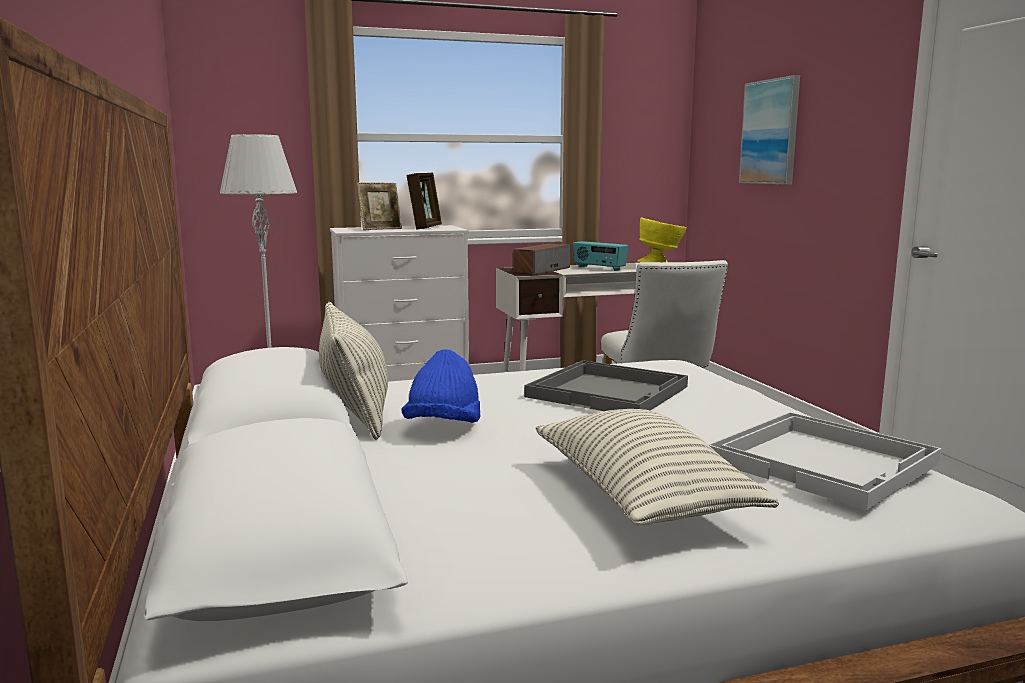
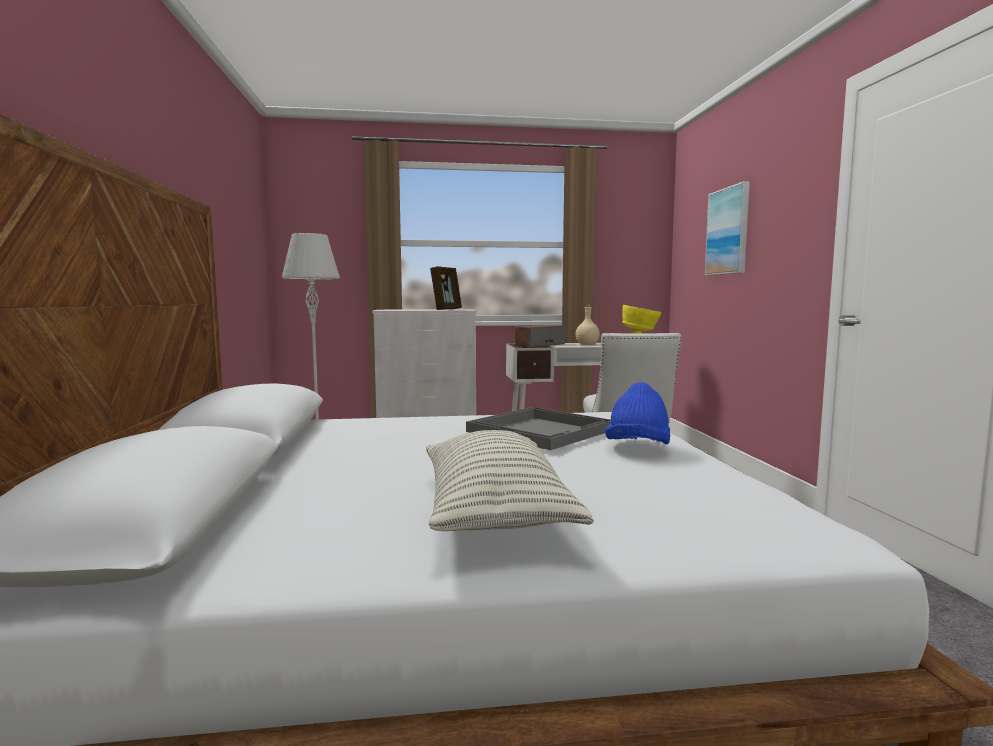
camera: 10 degrees right, 5 degrees down
pillow [319,302,388,440] -> none
picture frame [357,182,402,230] -> none
blue hat [401,349,480,423] -> blue hat moved to [605,382,670,444]
radio [573,241,628,271] -> beige bottle [576,304,600,345]
white tray [708,412,942,510] -> none

